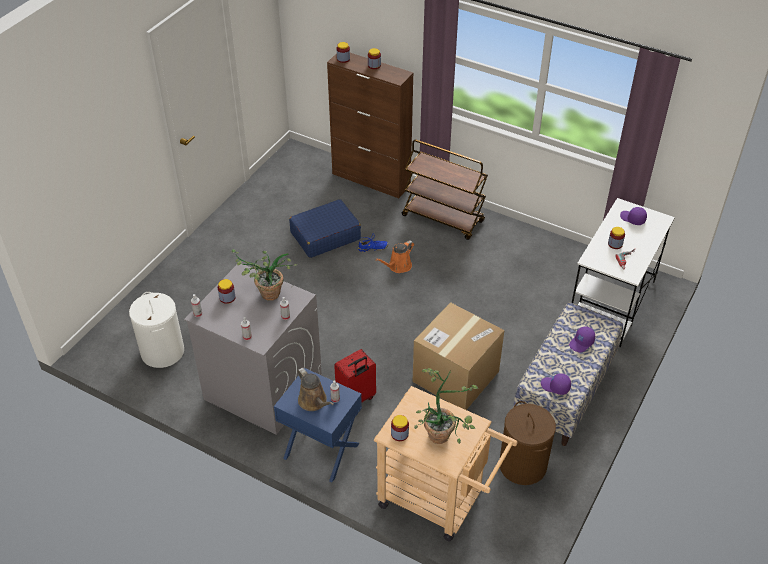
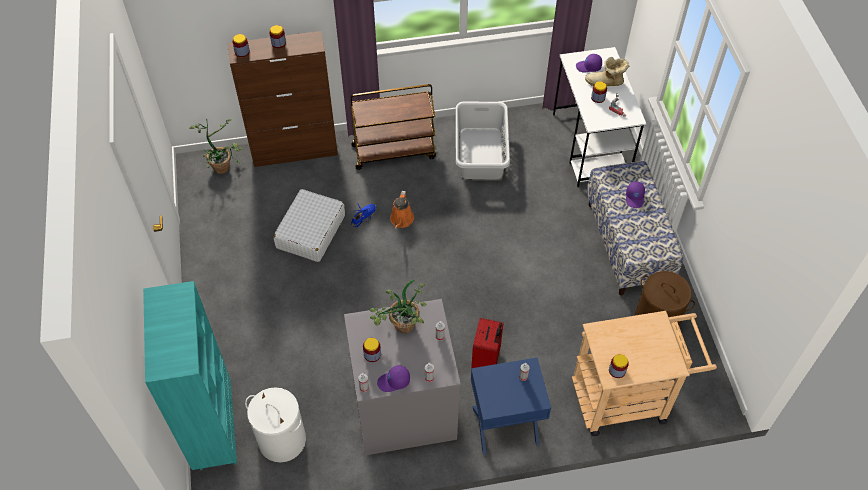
camera: 40 degrees left, 10 degrees up
blue suitcase [289,199,361,258] -> white suitcase [273,189,345,262]
brown watering can [297,368,334,411] -> none
cardboard box [412,302,504,410] -> none
potted plant [414,368,478,444] -> potted plant moved to [189,119,243,174]
purple cap [541,373,571,395] -> purple cap moved to [377,365,410,392]
none -> turquoise bookcase [143,281,237,470]
none -> grey laundry basket [455,102,510,179]
none -> boot [585,57,629,86]

